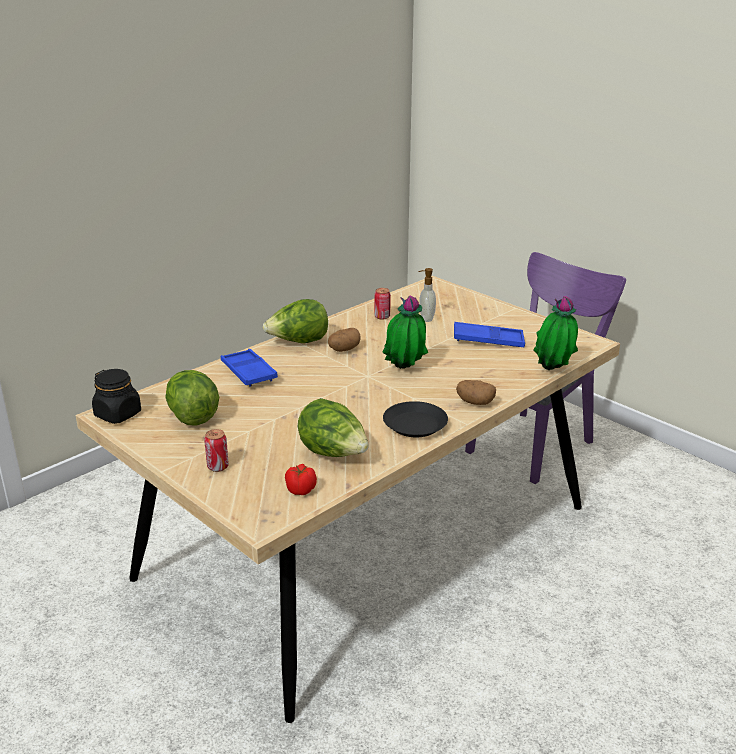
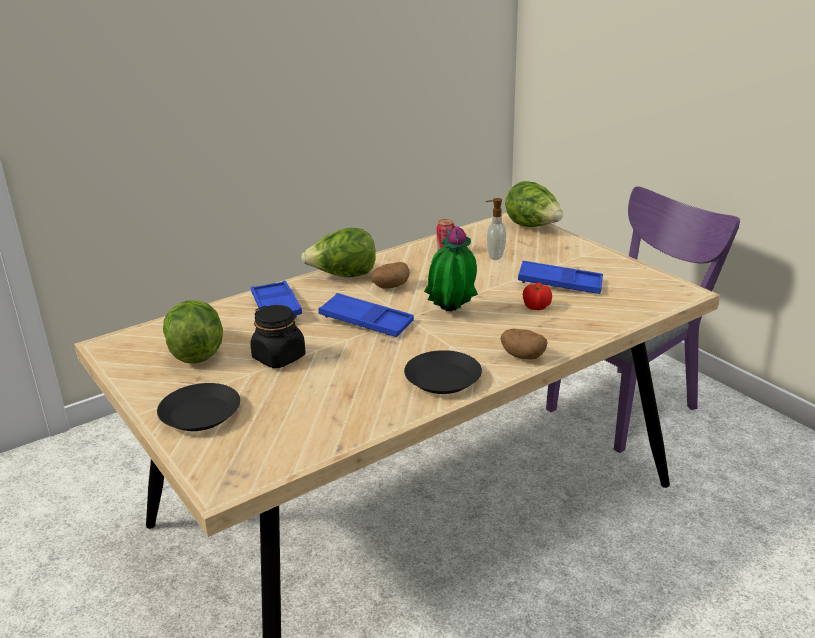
camera: 10 degrees right, 0 degrees up
black jar [92,369,141,424] -> black jar moved to [250,305,306,368]
can [204,429,229,472] -> black plate [157,383,240,431]
tomato [285,464,317,495] -> tomato moved to [522,282,552,310]
lettuce [298,398,369,457] -> lettuce moved to [505,181,563,227]
potted plant [533,296,578,370] -> none
none -> blue tray [319,293,414,337]

